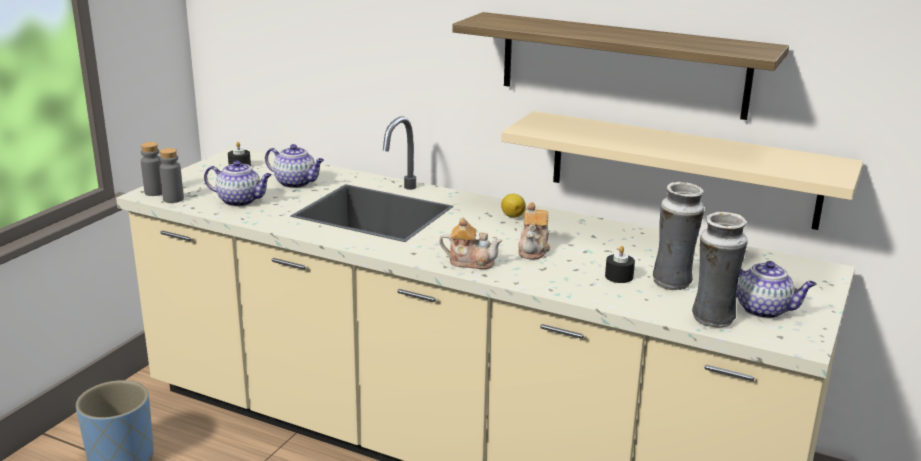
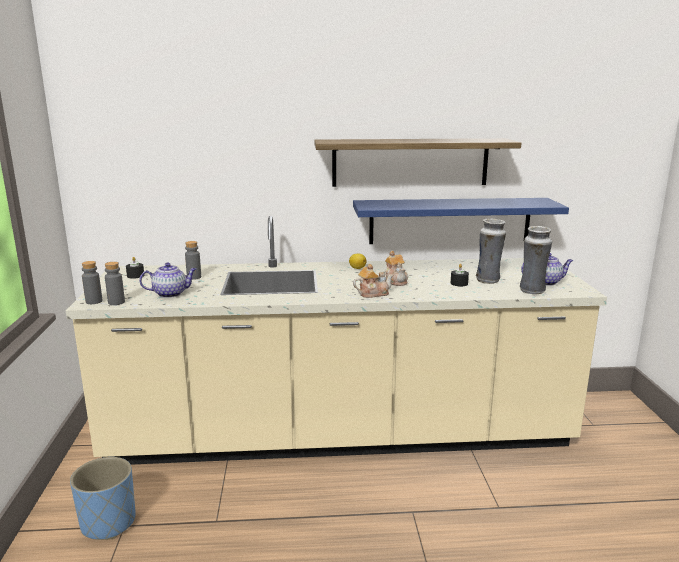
camera: 30 degrees left, 5 degrees down
teapot [265,144,324,188] -> grey bottle [185,241,201,280]
beige shelf [501,111,863,230] -> blue shelf [353,198,569,244]

